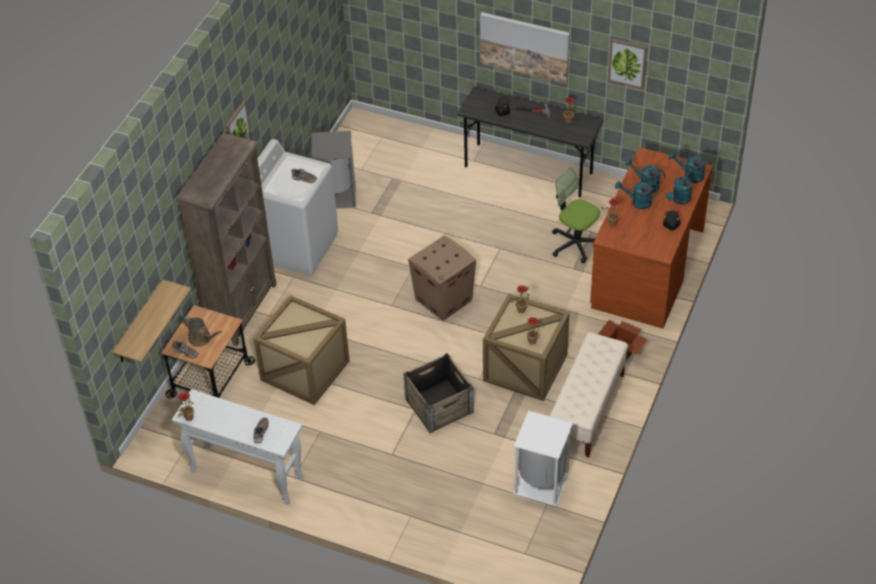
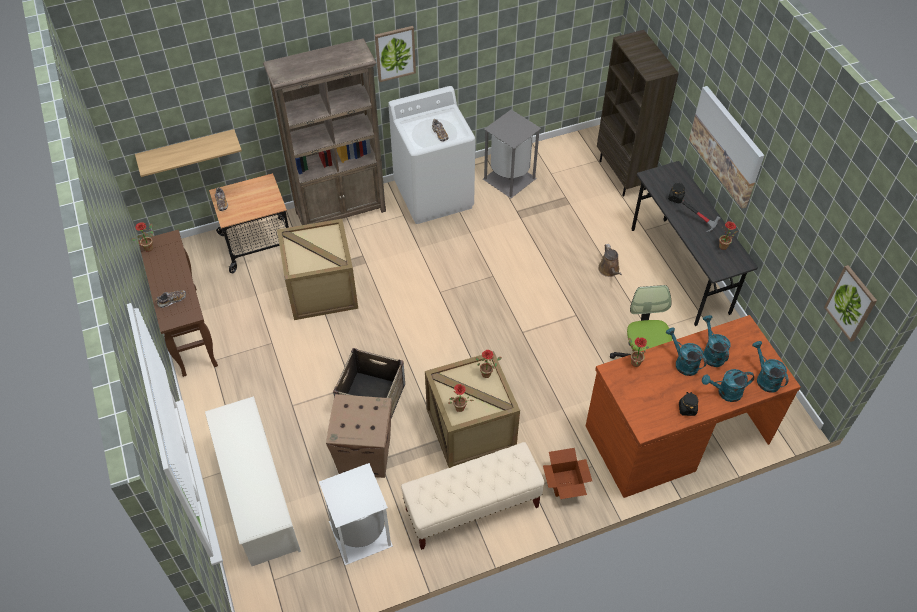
camera: 45 degrees right, 5 degrees up
white console table [172,389,304,504] -> brown console table [138,230,218,377]
brown watering can [182,316,222,347] -> brown watering can moved to [598,244,622,277]
cardboard box [408,236,476,321] -> cardboard box moved to [326,394,392,478]
picture [608,38,647,89] -> picture moved to [824,265,877,342]
none -> white shoe rack [205,396,301,566]
none -> brown bookcase [597,30,679,196]

